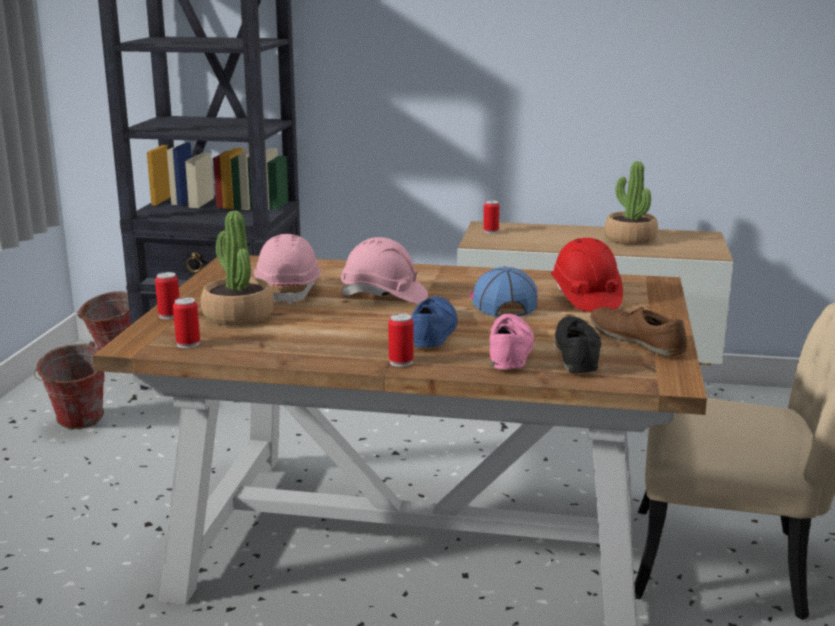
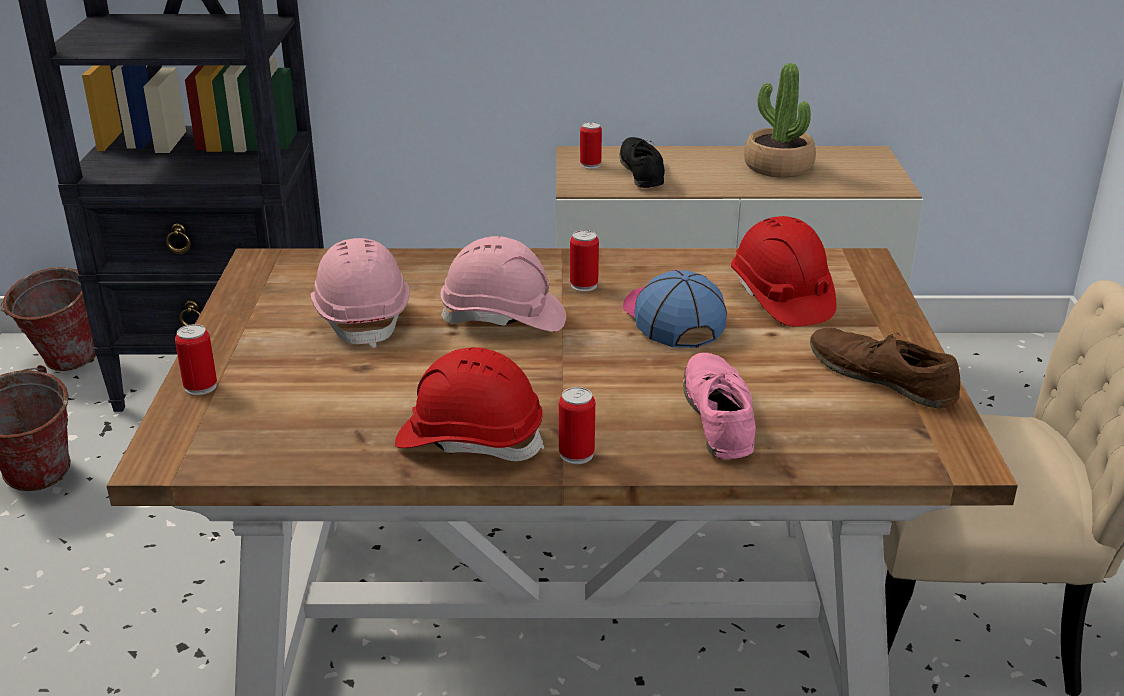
camera: 10 degrees left, 10 degrees up
can [173,297,200,348] -> can moved to [570,230,599,292]
potted plant [201,211,274,326] -> none
blue shoe [411,296,458,348] -> none
black shoe [554,316,601,373] -> black shoe moved to [619,137,665,188]
none -> red hard hat [395,347,545,461]

